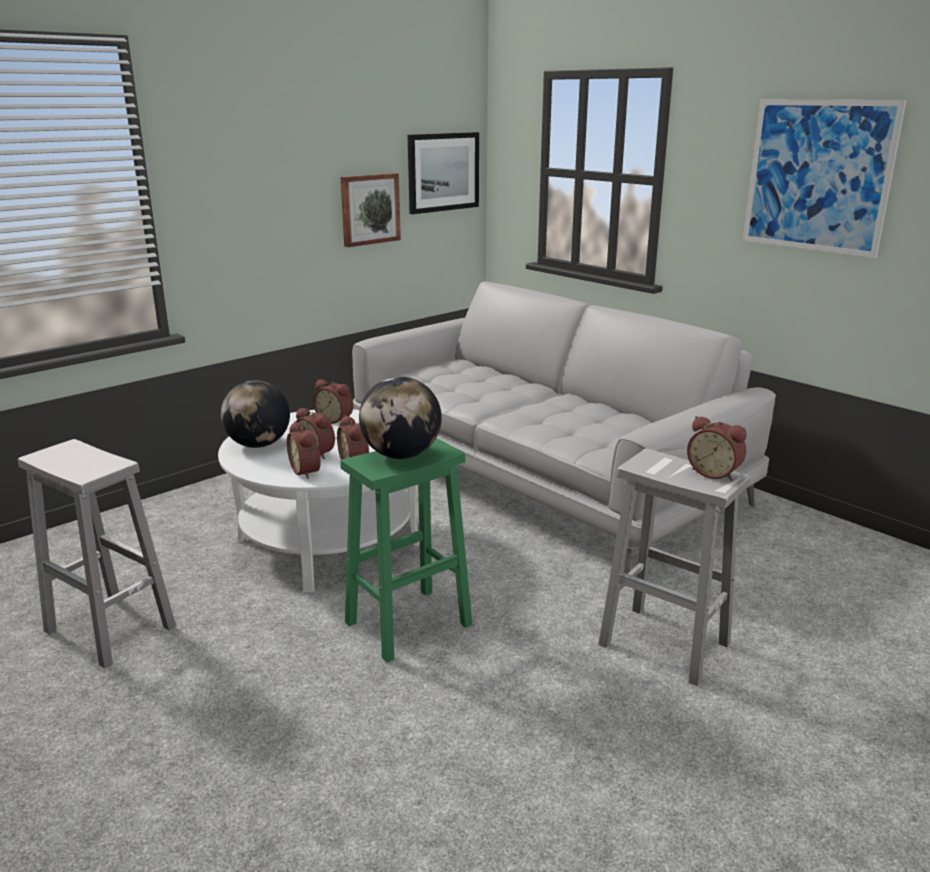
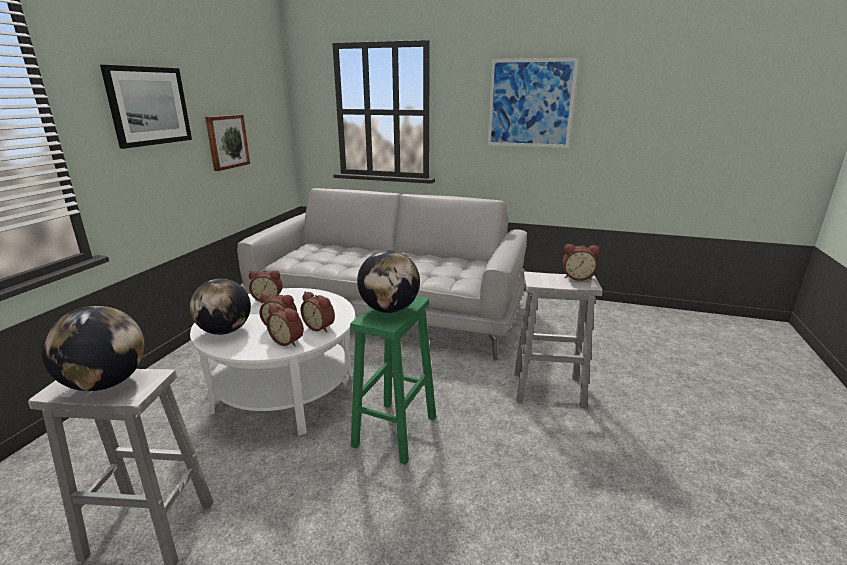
camera: 30 degrees left, 0 degrees up
picture [408,132,479,214] -> picture moved to [100,65,192,149]
none -> globe [42,306,145,391]

